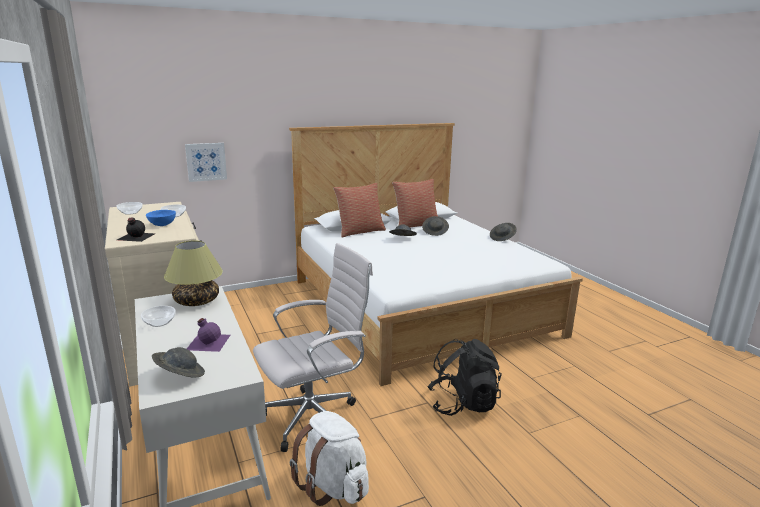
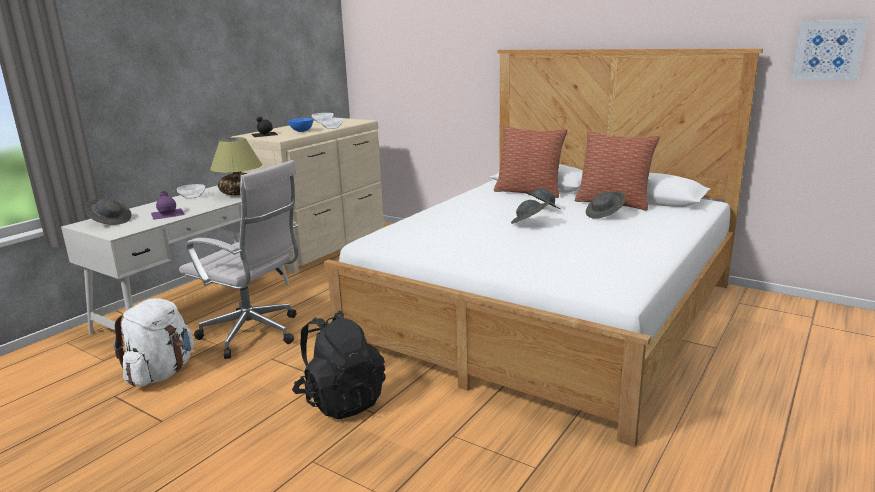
camera: 60 degrees right, 0 degrees up
picture [185,143,227,182] -> picture moved to [791,20,868,81]
grey hat [490,223,517,241] -> grey hat moved to [511,200,550,224]

